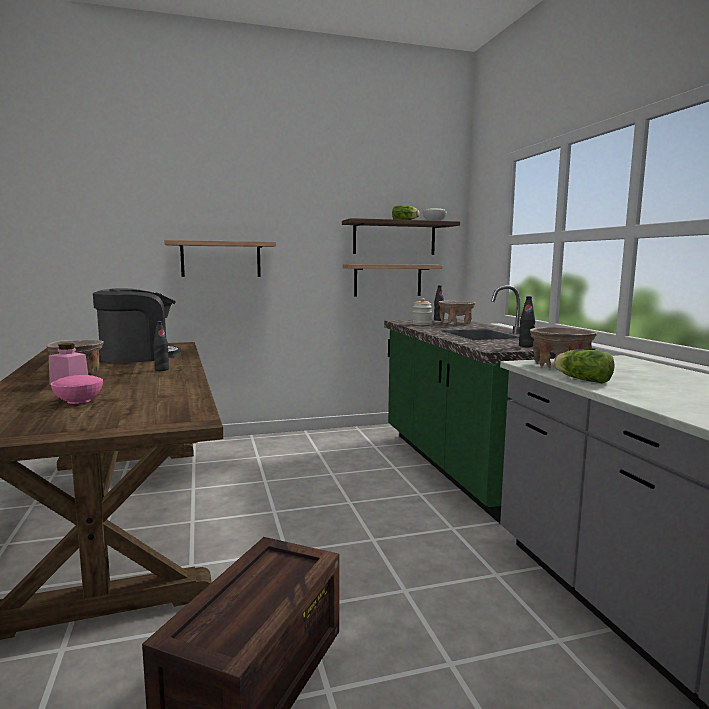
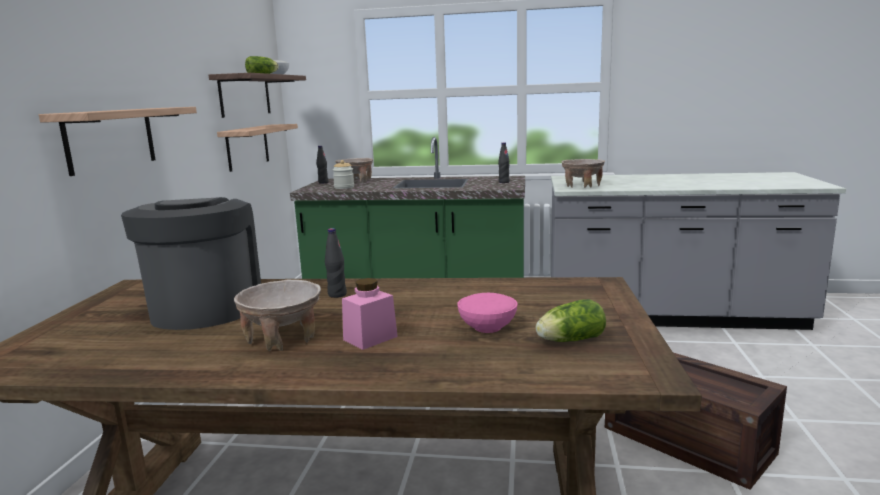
camera: 65 degrees left, 5 degrees up
lettuce [554,350,615,383] -> lettuce moved to [536,299,606,342]

